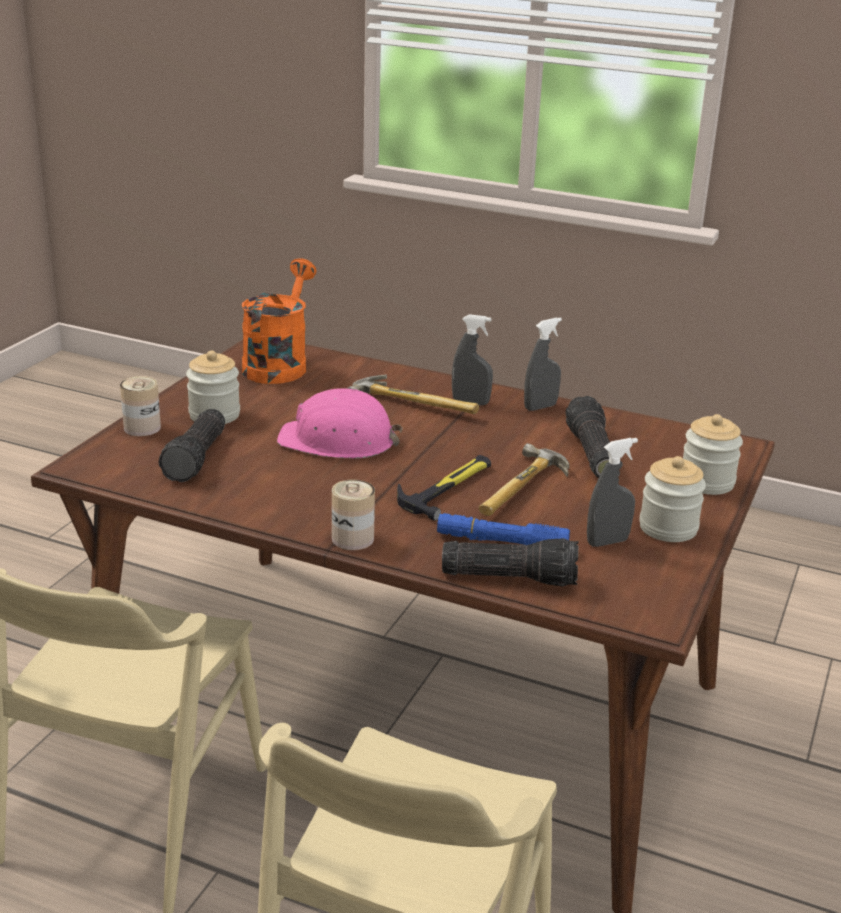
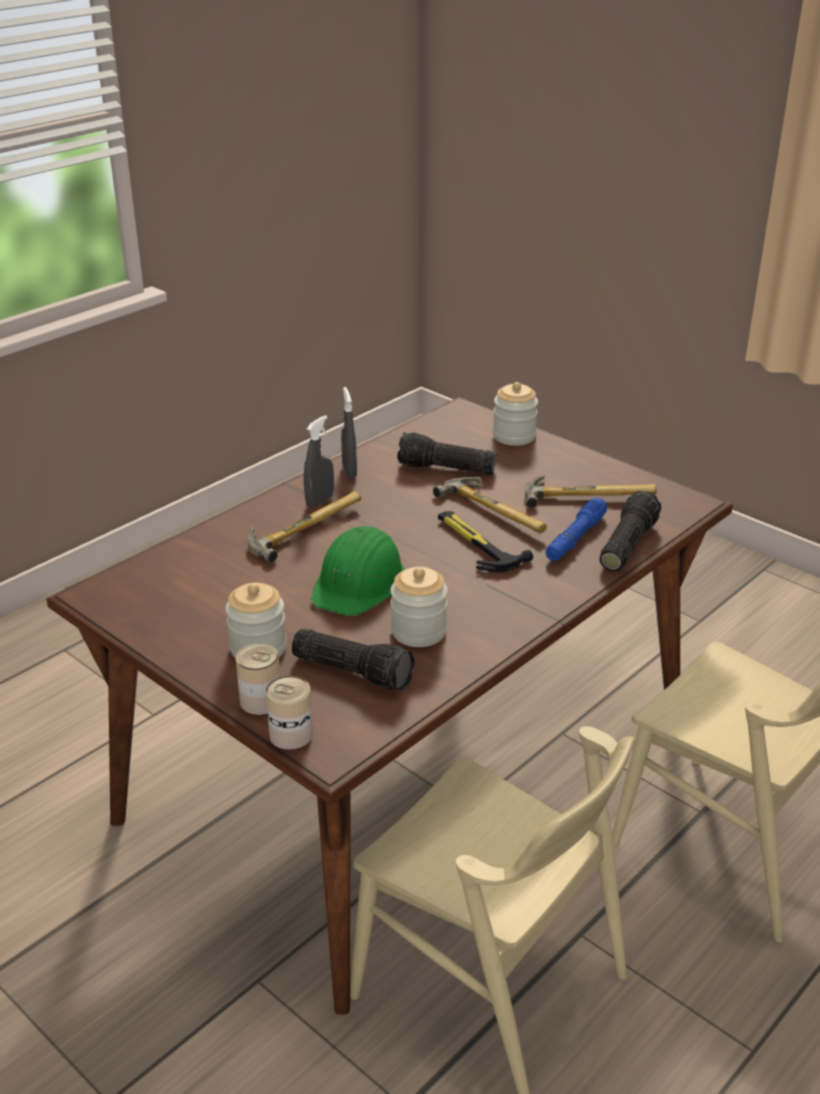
camera: 70 degrees left, 5 degrees up
orange watering can [242,258,317,384] -> none
pink hard hat [277,388,403,458] -> green hard hat [311,526,404,616]
can [332,479,375,550] -> can moved to [266,676,313,750]
grey spray bottle [587,438,638,547] -> hammer [525,475,657,508]
jar [639,456,706,542] -> jar moved to [390,567,448,647]

